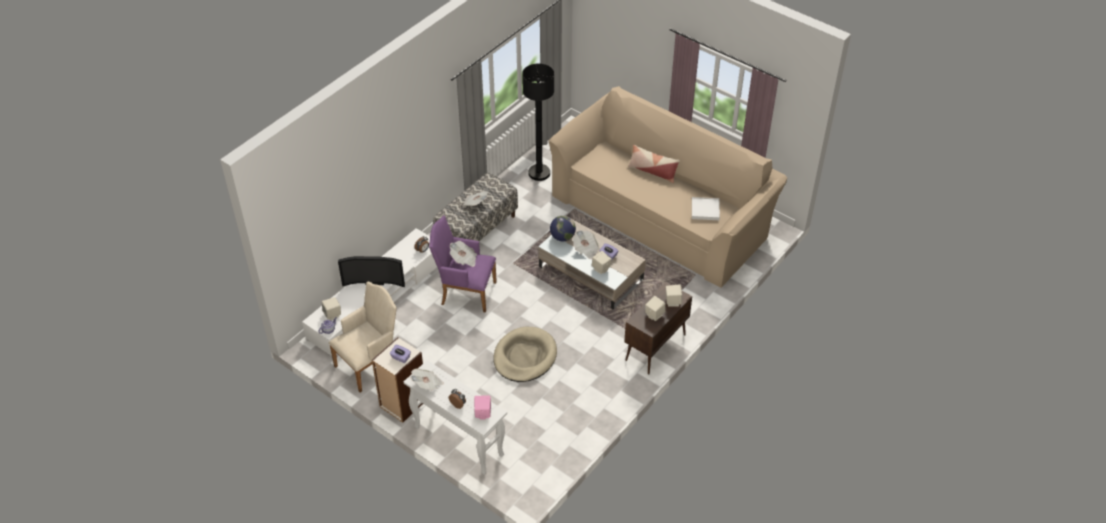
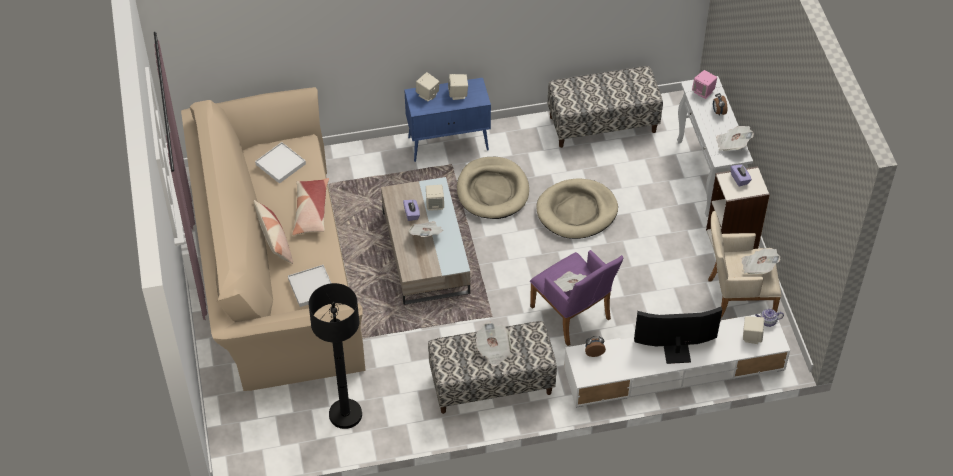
camera: 140 degrees left, 5 degrees up
television [338,256,405,287] -> television turned 45 degrees counterclockwise [634,306,722,364]
globe [550,216,576,241] -> none
brown cabinet [624,282,692,374] -> blue cabinet [404,78,491,162]
none -> white tray [288,265,331,307]
none -> pillow [292,178,329,235]
none -> beige dog bed [457,157,529,219]
none -> bench [548,66,663,148]
none -> newspaper [742,248,780,274]

